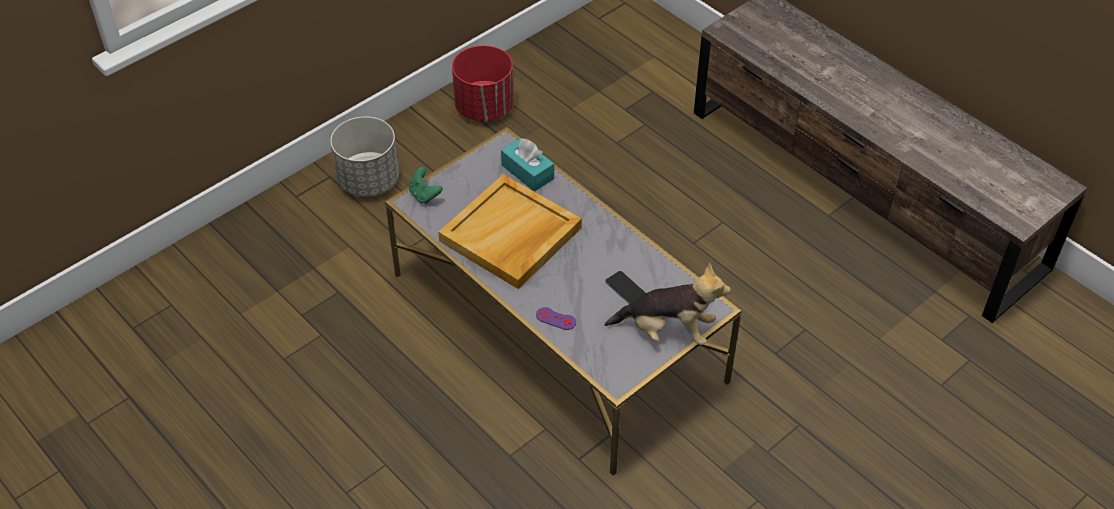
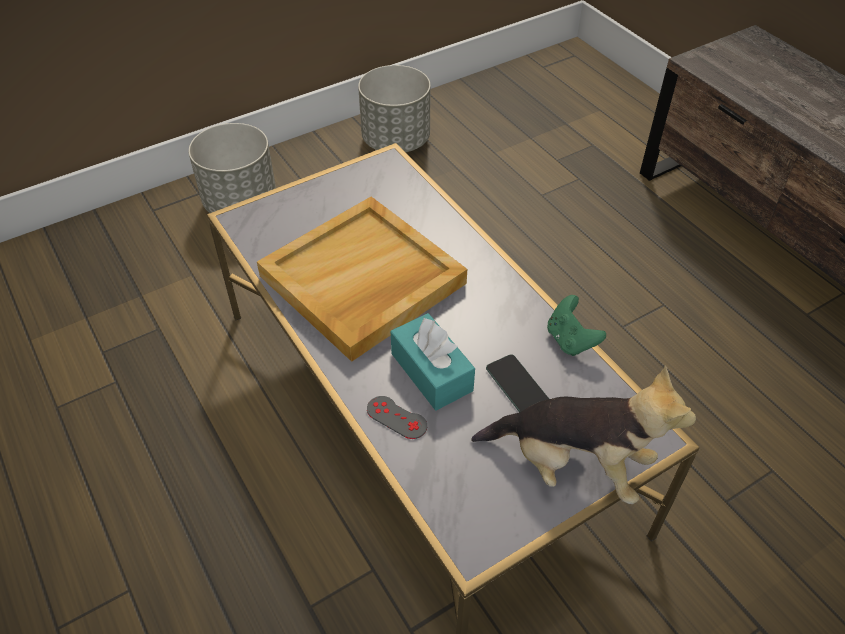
camera: 10 degrees right, 0 degrees up
green game controller [409,167,443,204] -> green game controller moved to [547,295,606,356]
red planter [452,45,514,121] -> grey planter [358,65,431,152]
turquoise tissue box [501,137,554,192] -> turquoise tissue box moved to [391,313,475,411]
purple game controller [536,307,576,330] -> grey game controller [367,396,427,439]

